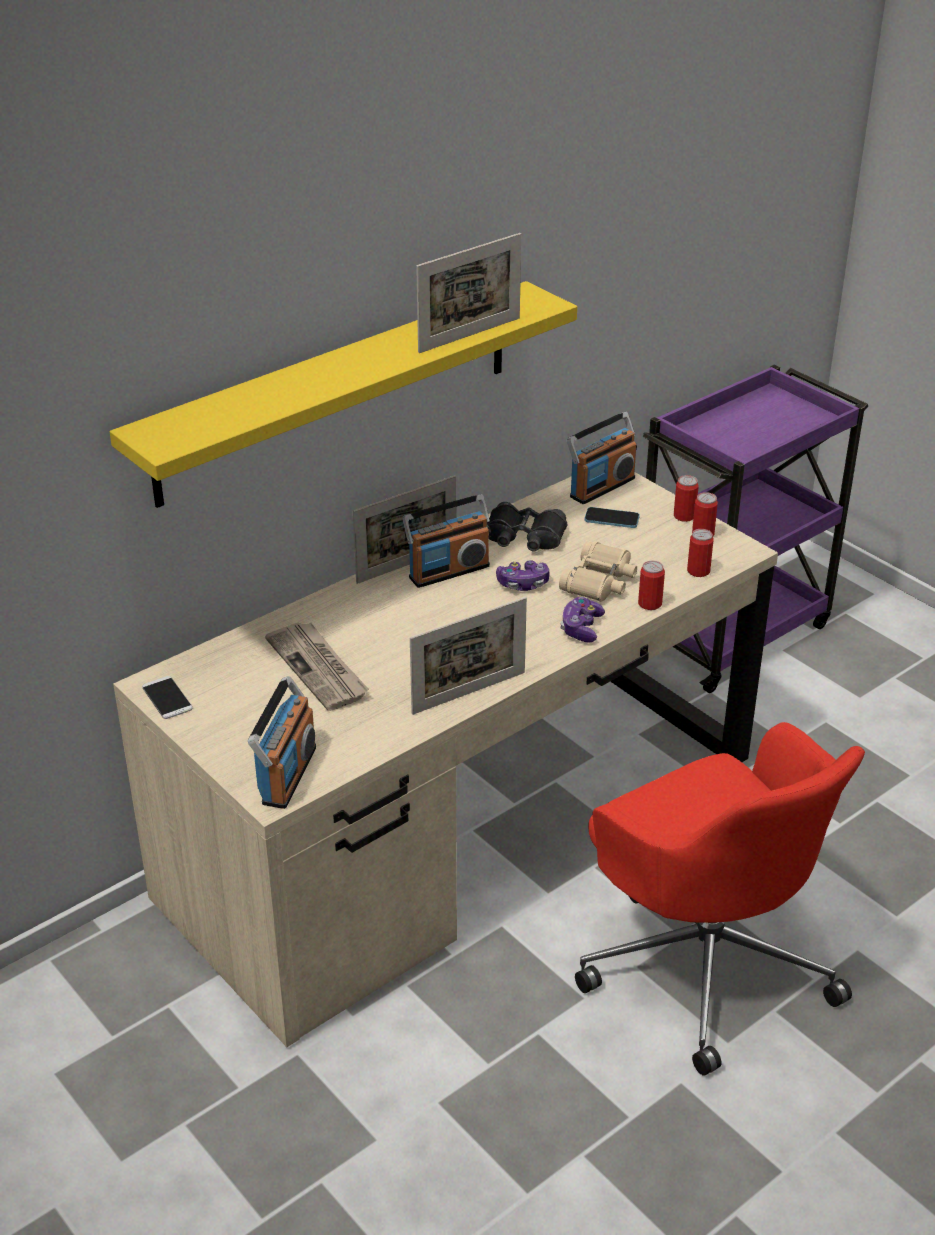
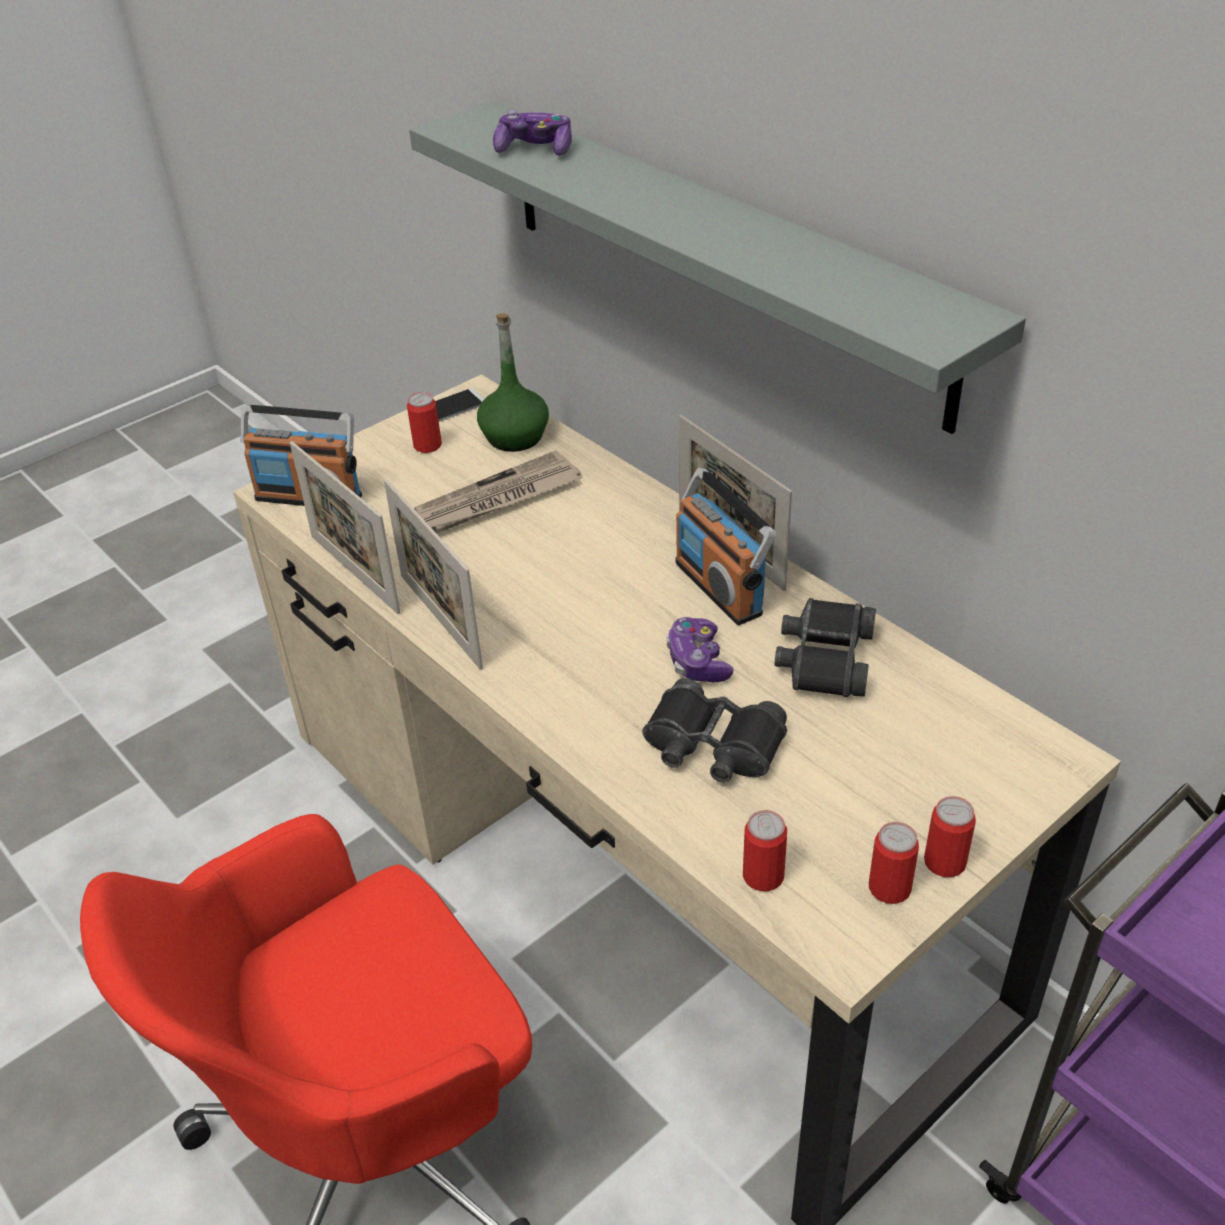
camera: 90 degrees right, 5 degrees up
yellow shelf [110,281,577,508] -> grey shelf [409,100,1026,434]
picture frame [416,233,521,353] -> picture frame moved to [290,441,401,614]
beige binoculars [559,541,637,602] -> black binoculars [642,678,787,783]
game controller [560,597,605,643] -> game controller moved to [493,110,572,156]
radio [567,412,637,504] -> none
phone [584,507,640,528] -> none
can [638,561,665,610] -> can moved to [407,392,442,453]
none -> green bottle [477,313,549,452]

